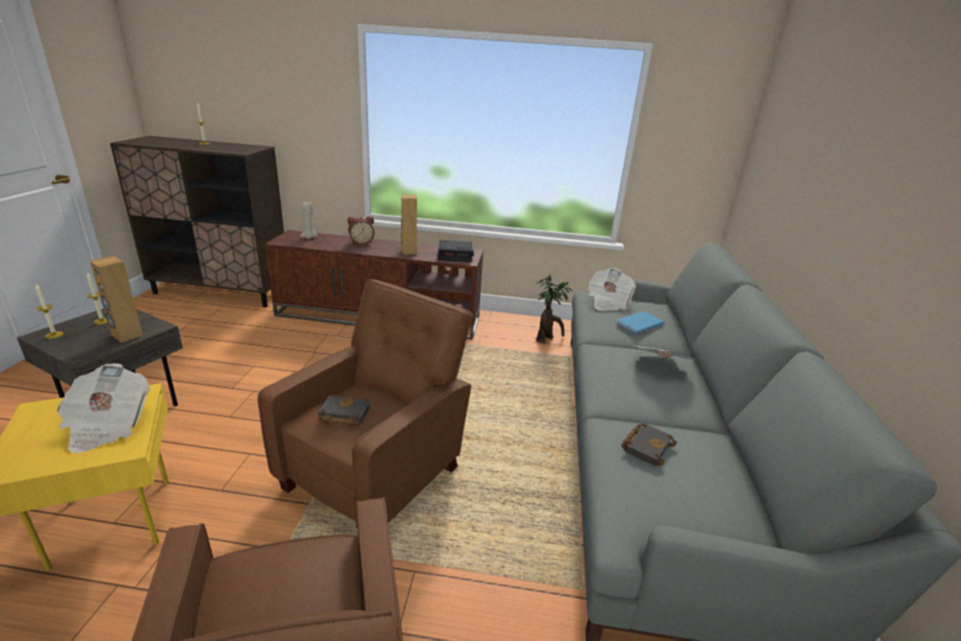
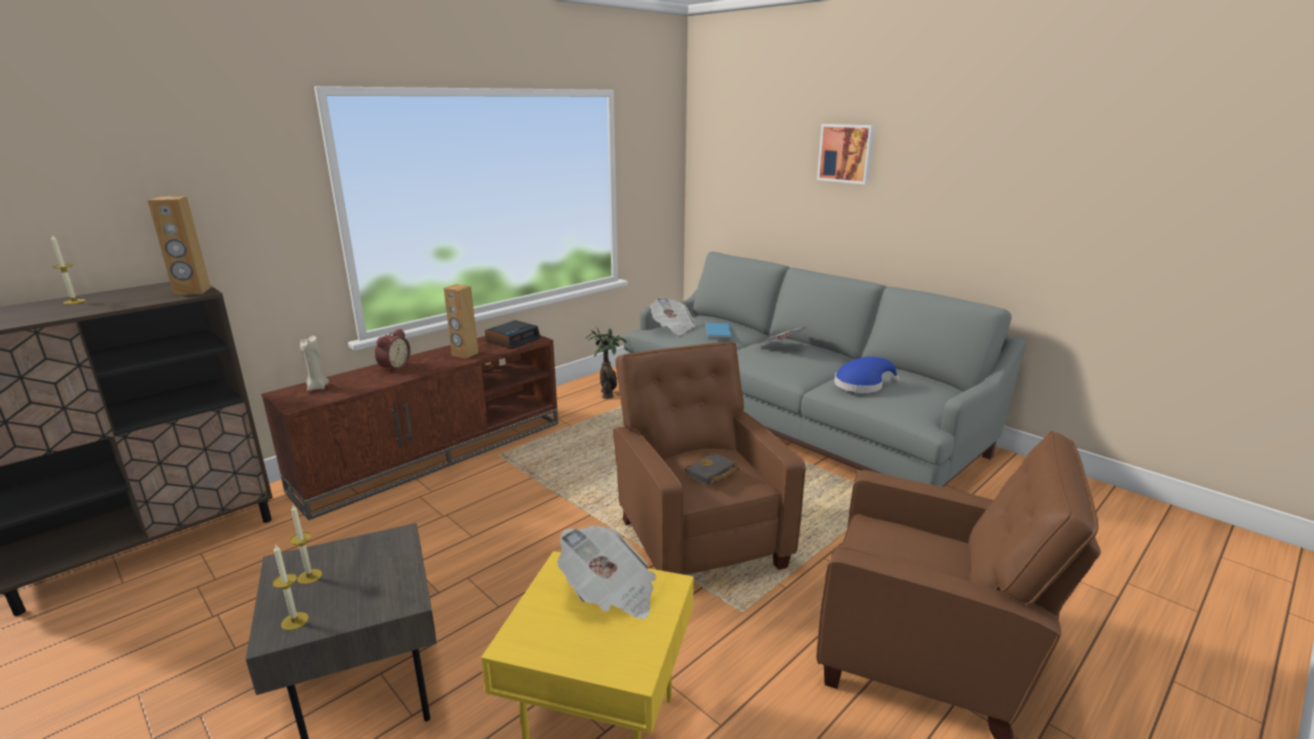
camera: 50 degrees left, 5 degrees down
brown speaker [90,256,143,343] -> brown speaker moved to [148,196,211,295]
black book [621,424,677,466] -> blue hat [834,357,899,393]
none -> picture [817,124,875,184]

